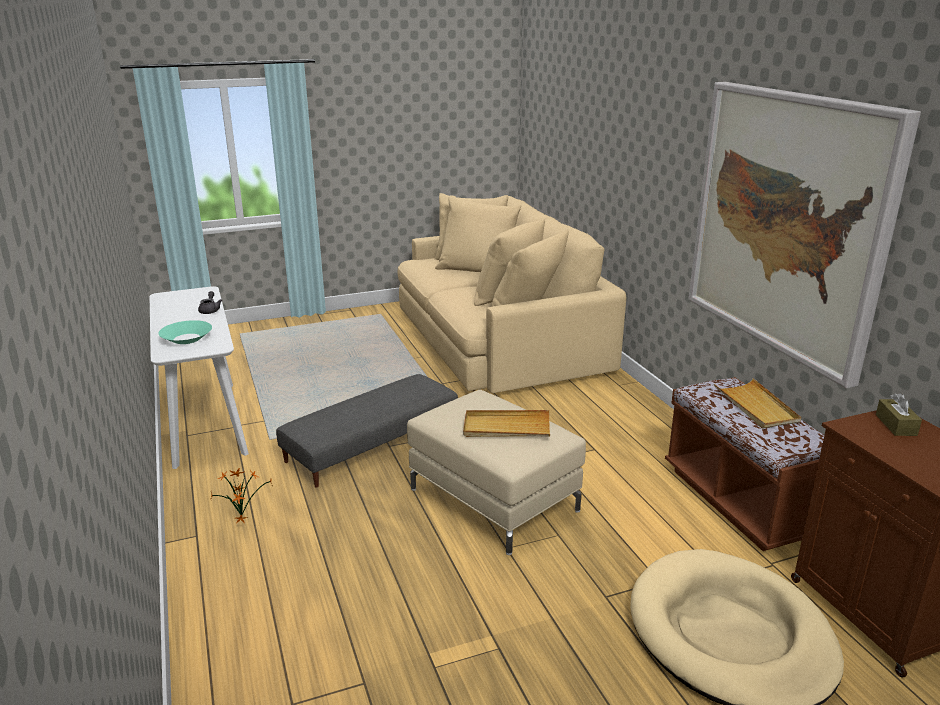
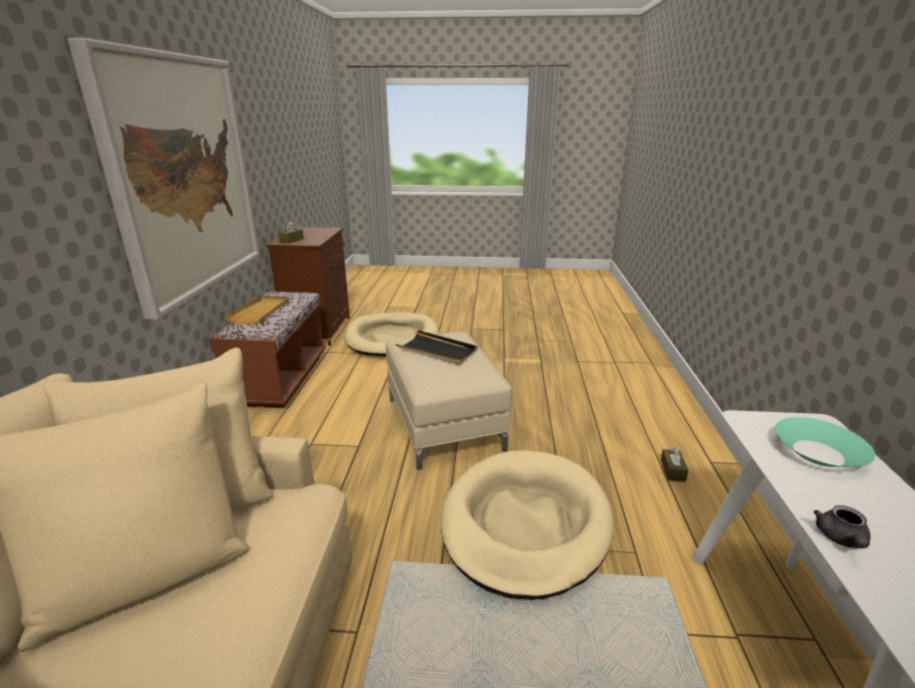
camera: 155 degrees left, 0 degrees up
potted plant [211,467,272,523] -> brown tissue box [661,447,689,482]
grey ottoman [276,374,458,488] -> beige dog bed [441,450,614,600]
beige tray [463,410,550,437] -> black tray [396,330,478,365]

